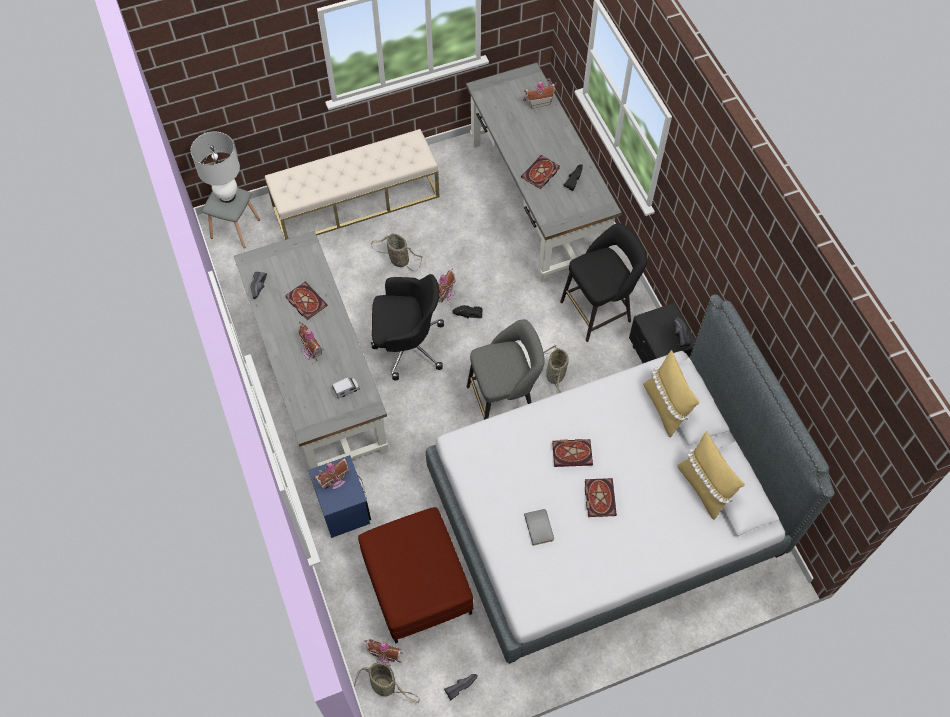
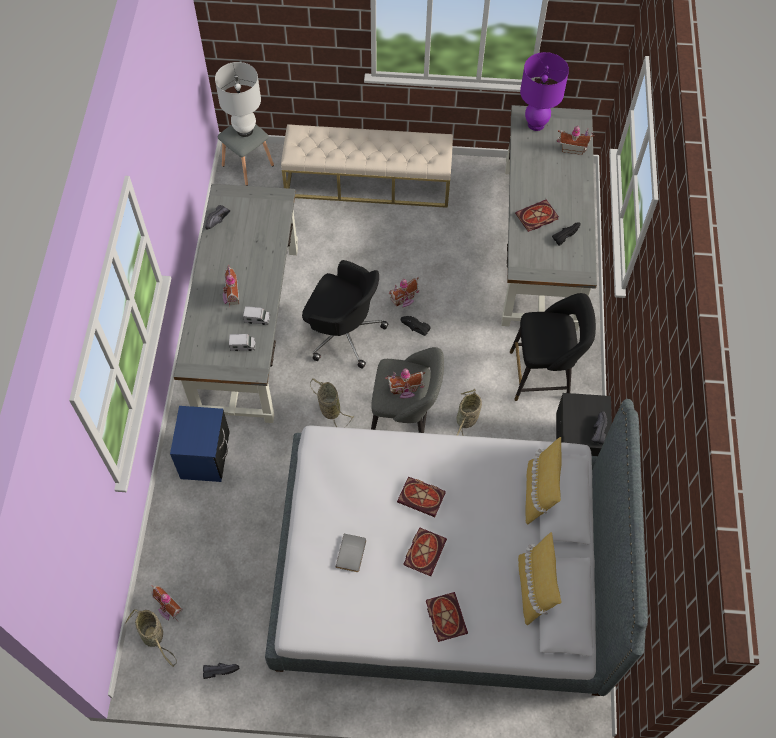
camera: 25 degrees right, 0 degrees up
book [285,282,327,320] -> book moved to [426,592,468,642]
toy house [313,458,351,490] -> toy house moved to [385,369,425,398]
red ottoman [358,507,474,644] -> none
basket [371,233,423,271] -> basket moved to [310,378,354,428]
none -> toy truck [243,306,270,325]
none -> purple table lamp [520,52,569,131]

